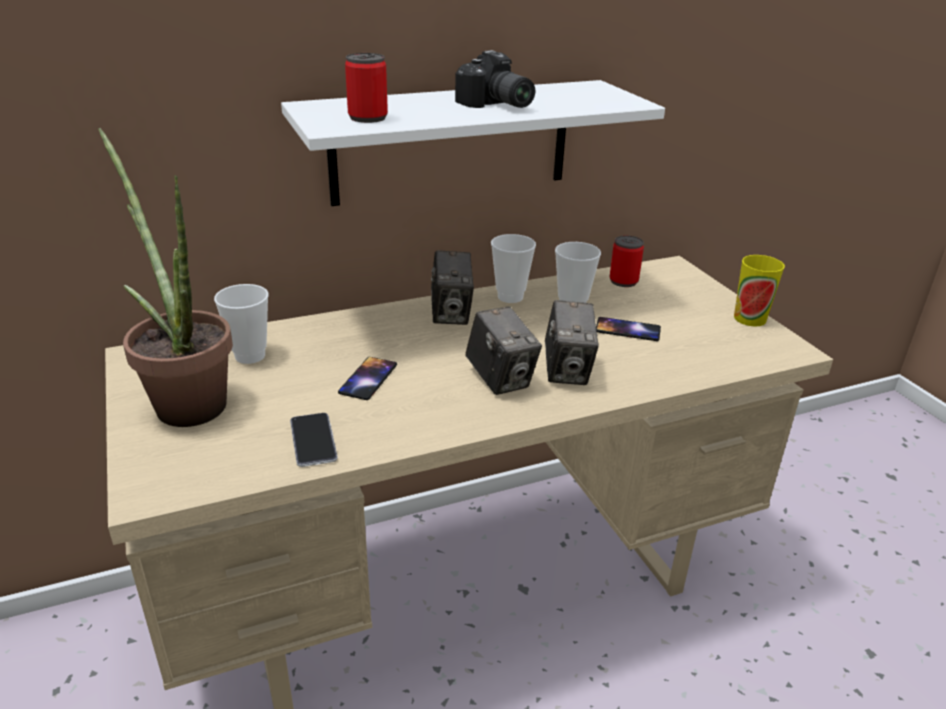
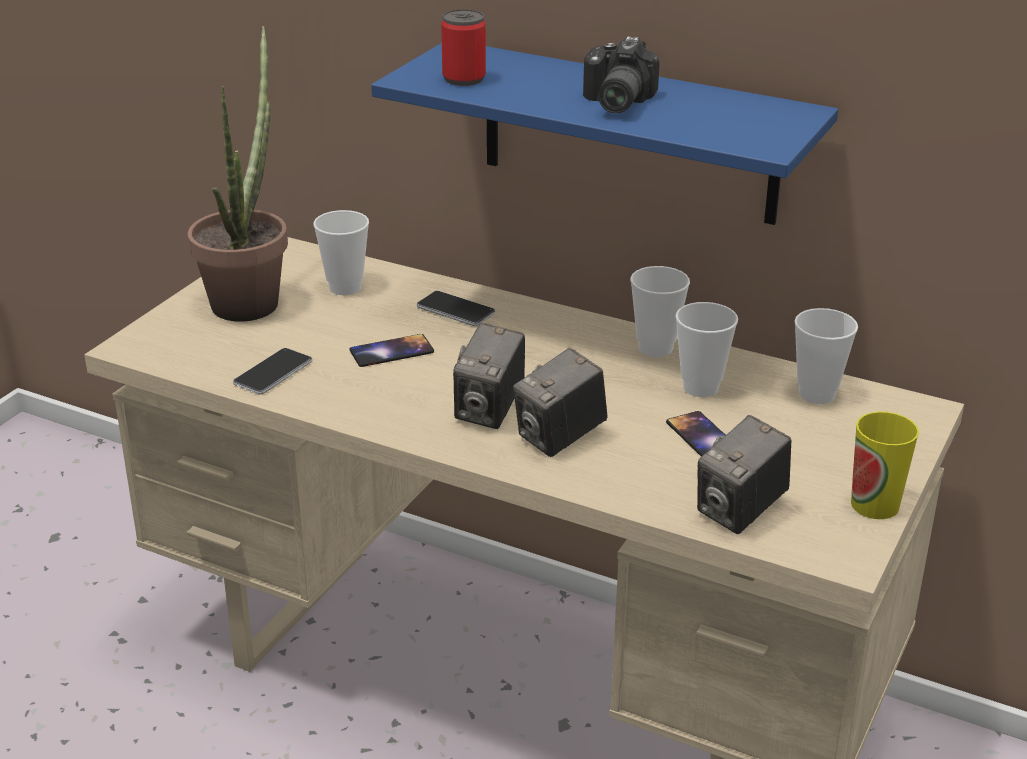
camera: 50 degrees right, 0 degrees up
white shelf [281,80,665,206] -> blue shelf [371,43,838,225]
camera [431,250,474,325] -> camera moved to [697,415,792,534]
can [609,235,644,287] -> cup [794,308,858,404]
none -> phone [417,291,495,326]

